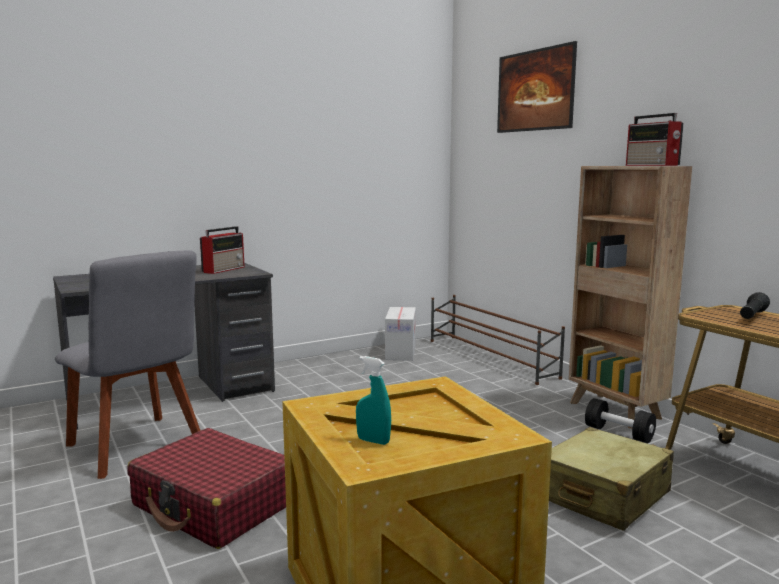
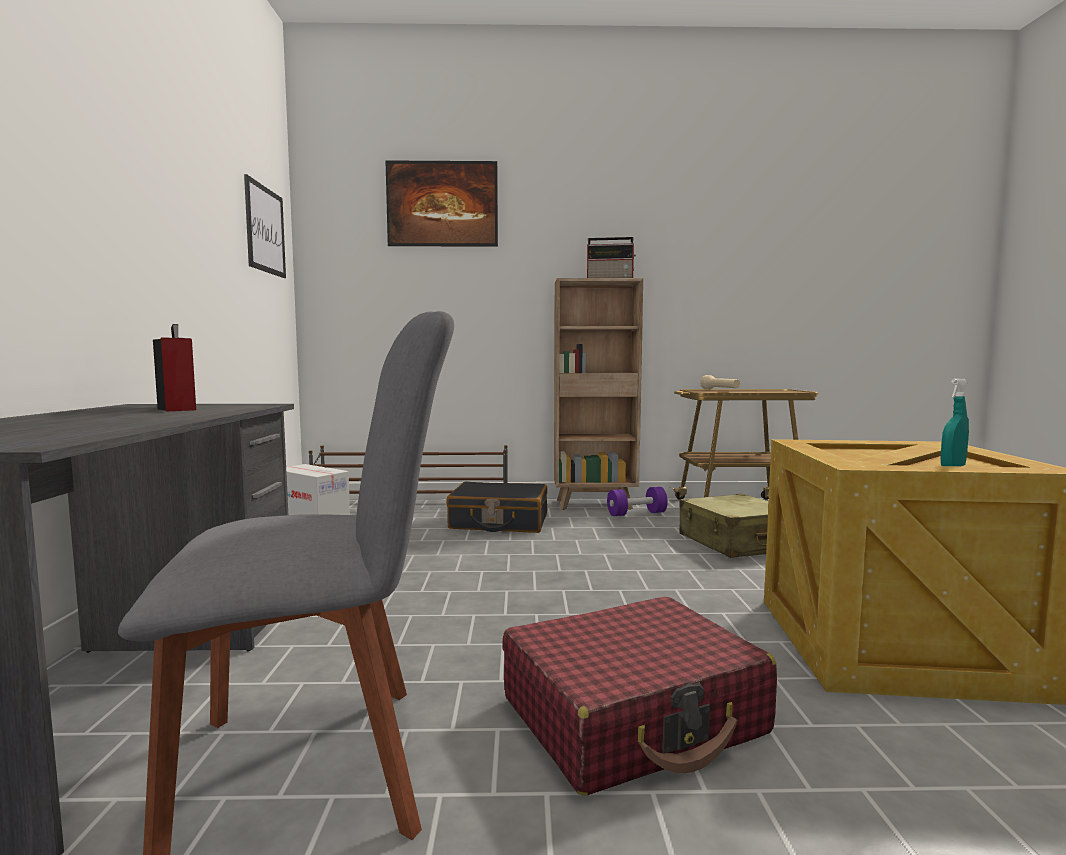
camera: 60 degrees left, 5 degrees down
black dumbbell [585,398,656,443] -> purple dumbbell [607,487,668,516]
black flashlight [740,292,770,319] -> beige flashlight [700,375,740,389]
none -> picture [244,174,286,278]
none -> black suitcase [446,481,547,533]

